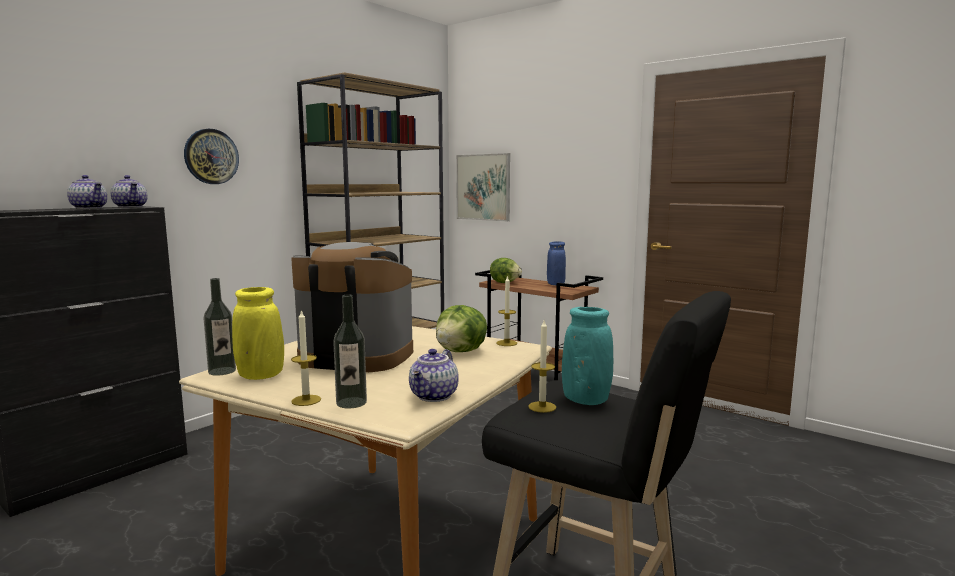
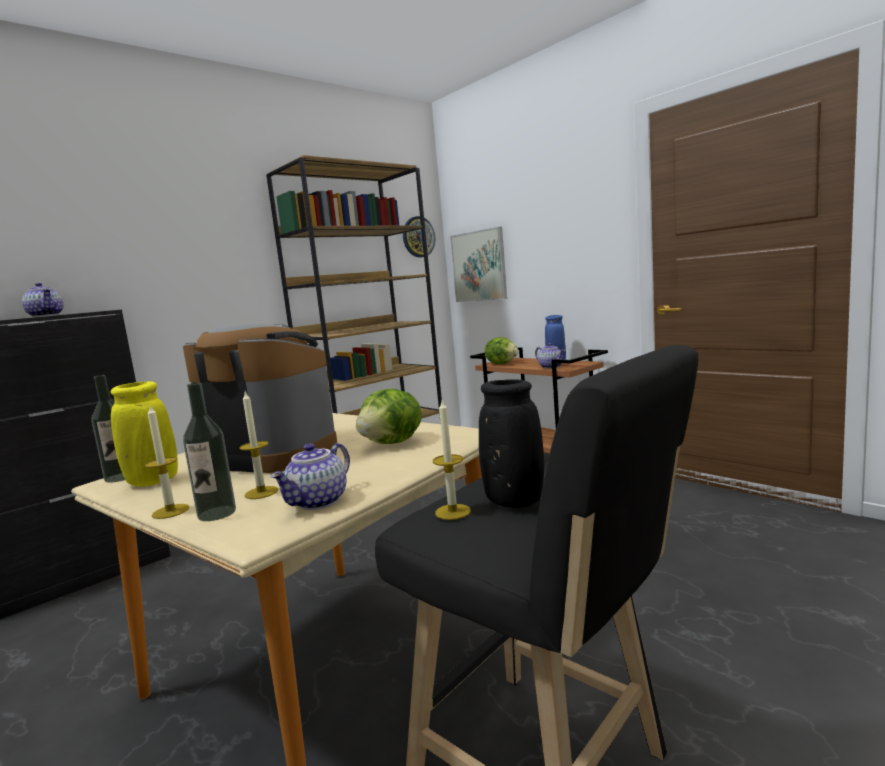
camera: 10 degrees right, 0 degrees up
teapot [110,175,148,208] -> teapot moved to [535,343,565,369]
wall clock [184,129,239,184] -> wall clock moved to [403,216,435,258]
candle [496,275,517,346] -> candle moved to [239,391,278,499]
turquoise vase [562,307,613,405] -> black vase [479,379,544,508]

